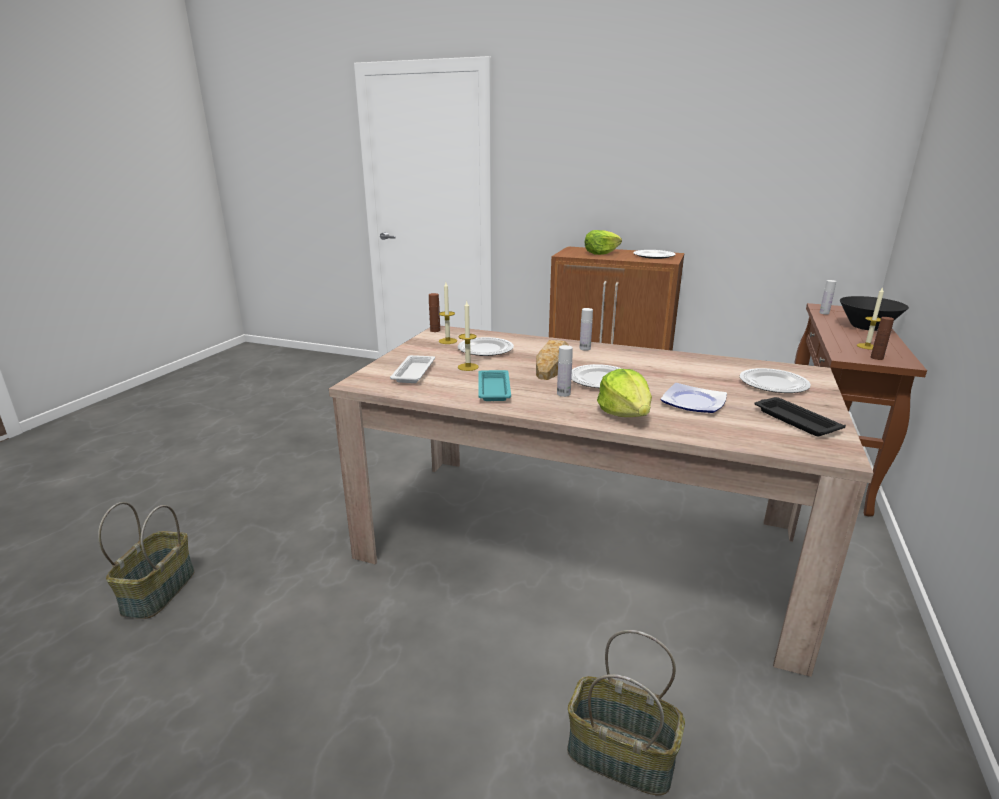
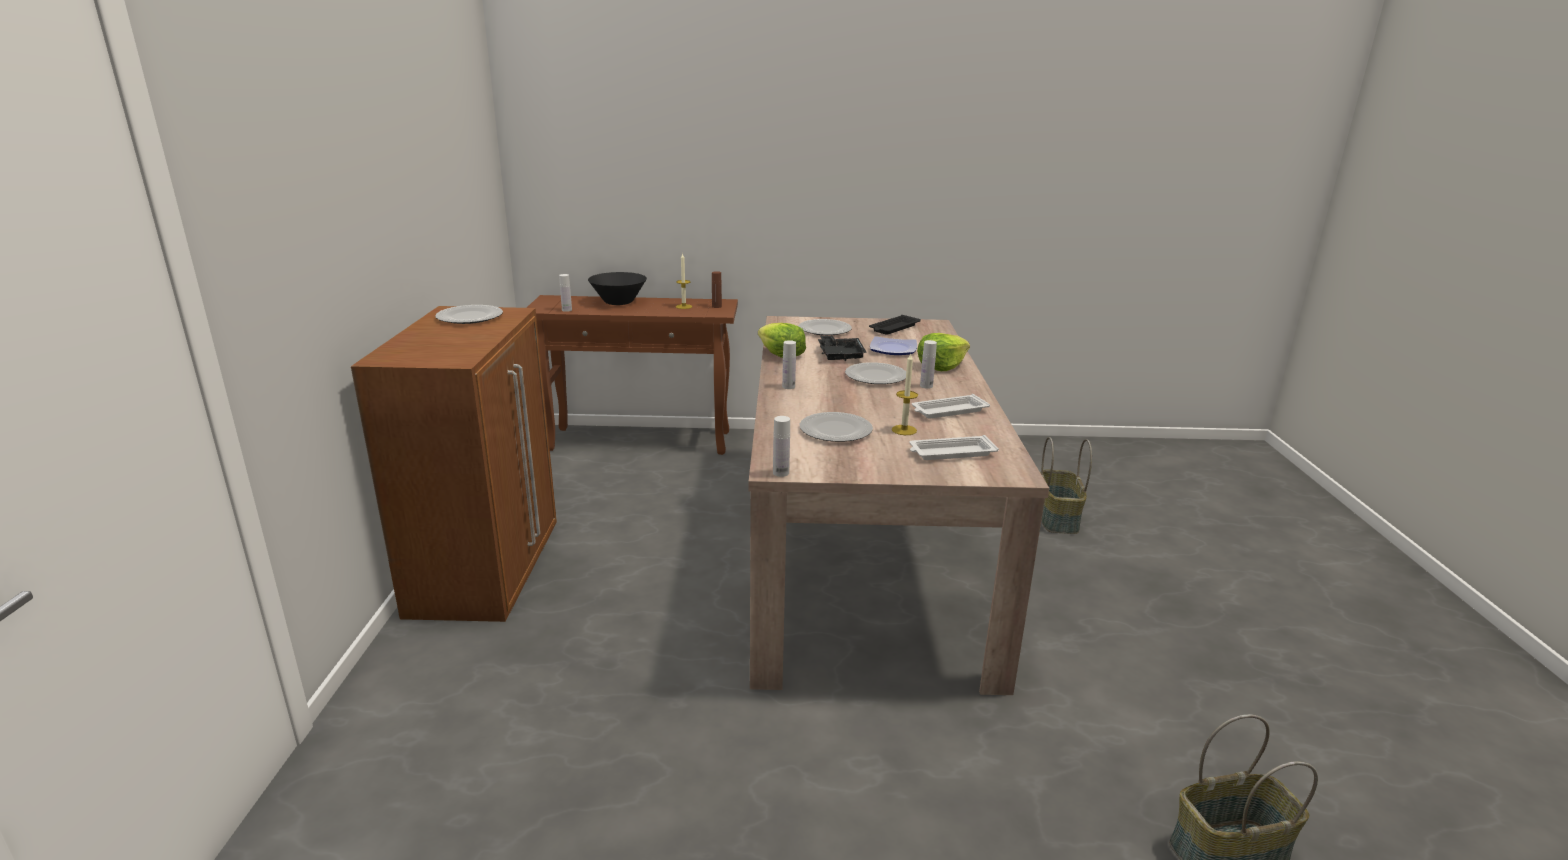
camera: 110 degrees left, 0 degrees up
brown bottle [429,293,440,332] -> white bottle [773,416,790,477]
candle [439,282,457,344] -> none
turquoise tray [478,370,511,401] -> white tray [912,394,990,419]
bread [536,340,569,380] -> none
lettuce [585,230,622,255] -> lettuce moved to [758,323,806,358]
none -> black tray [818,336,867,361]

